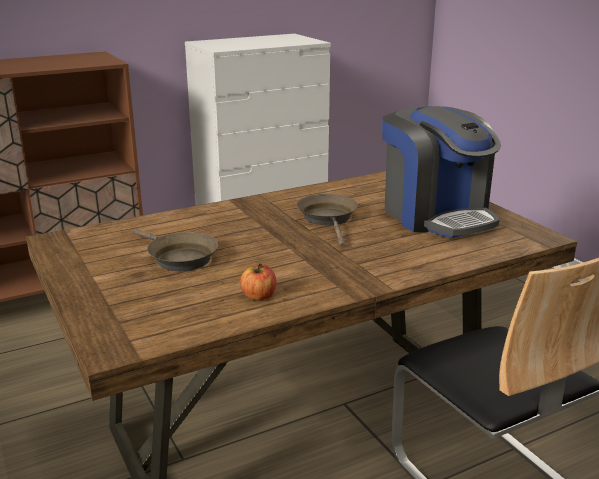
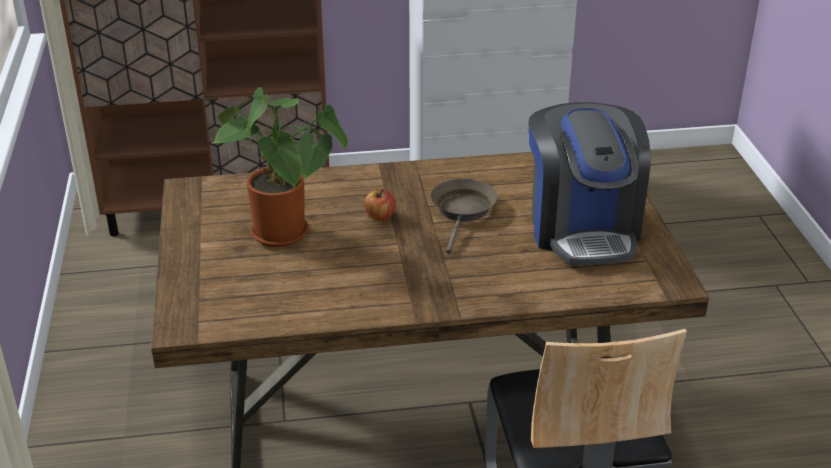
camera: 20 degrees right, 10 degrees up
brown frying pan [132,229,218,271] -> potted plant [211,87,348,247]
apple [240,264,276,300] -> apple moved to [364,189,396,220]

